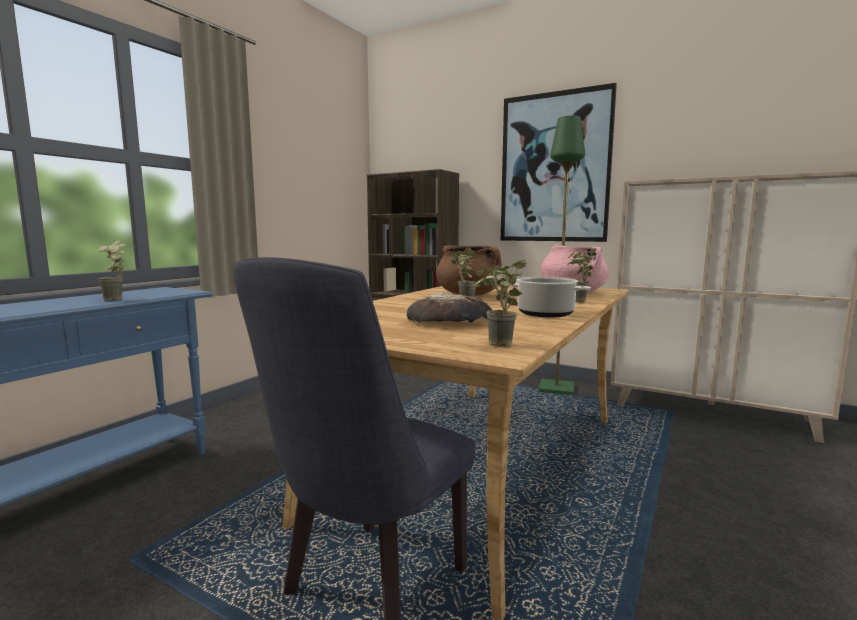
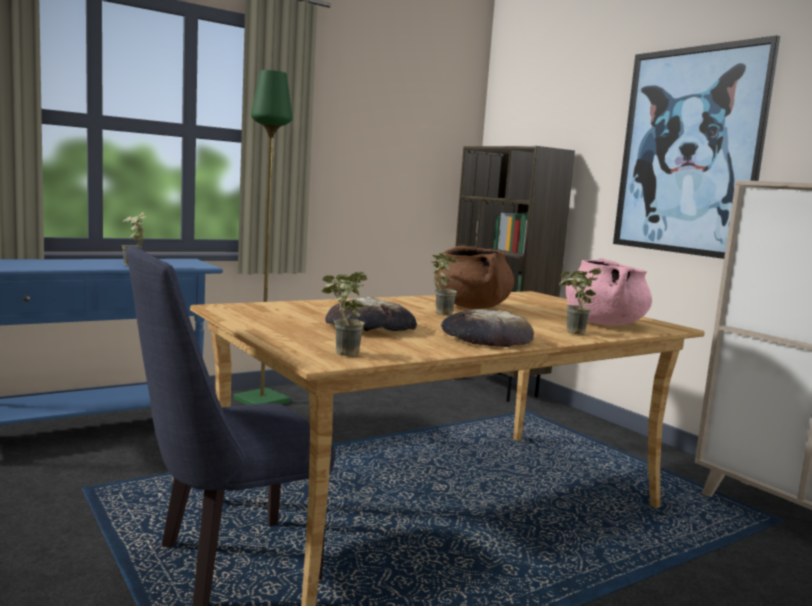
camera: 25 degrees right, 0 degrees up
cooking pot [509,277,591,317] -> bread [441,309,534,347]
green floor lamp [538,116,585,395] -> green floor lamp moved to [234,70,292,405]

